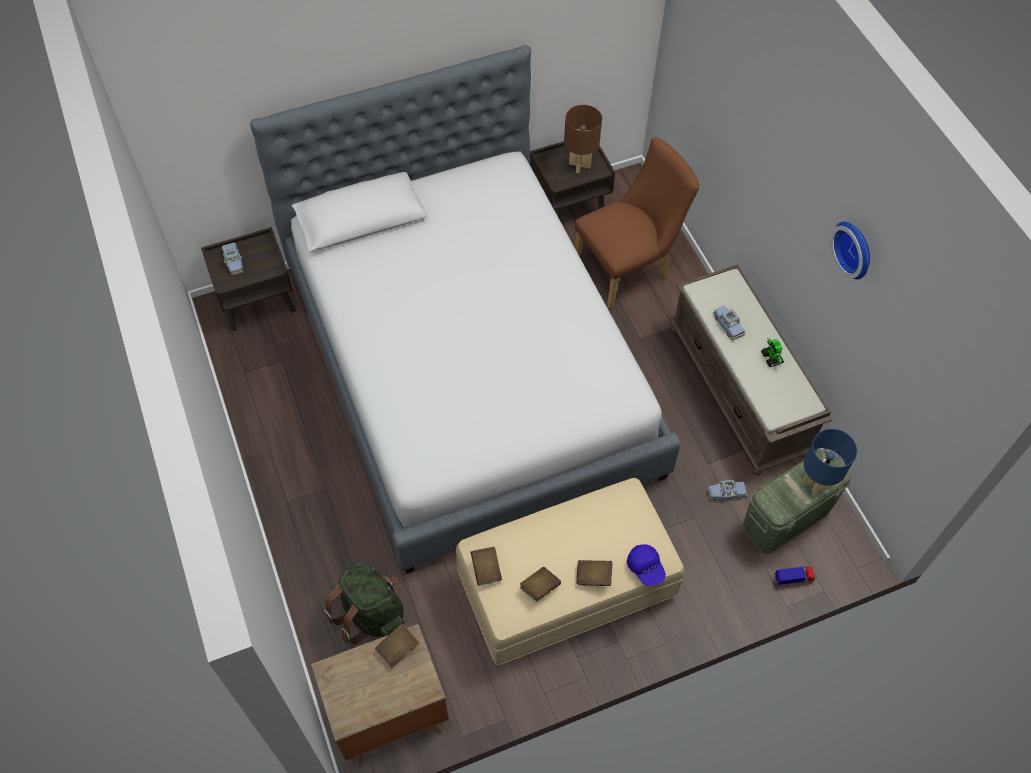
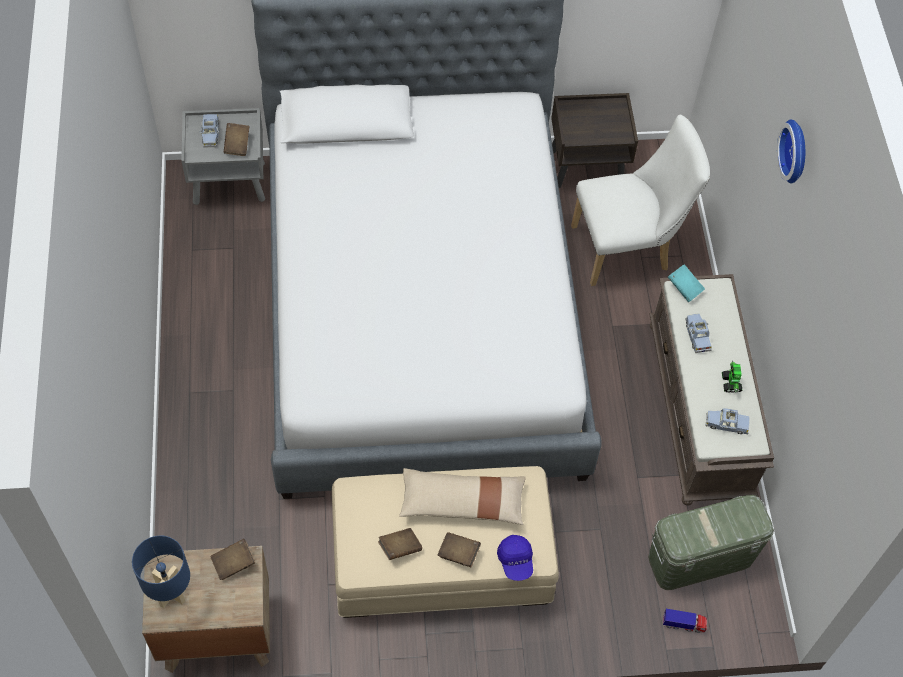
camera: 15 degrees right, 0 degrees up
brown nightstand [201,227,296,331] -> grey nightstand [181,108,265,205]
green backpack [324,562,405,645] -> none
brown book [470,547,502,585] -> brown book moved to [224,123,249,156]
brown table lamp [564,105,602,173] -> none
brown chair [575,137,699,309] -> white chair [571,115,710,286]
blue toy car [707,480,747,501] -> blue toy car moved to [705,408,750,434]
blue table lamp [802,429,857,496] -> blue table lamp moved to [132,536,190,608]
wall clock [830,222,870,280] -> wall clock moved to [777,119,805,183]
none -> beige pillow [399,468,526,525]
none -> turquoise book [668,264,705,302]

